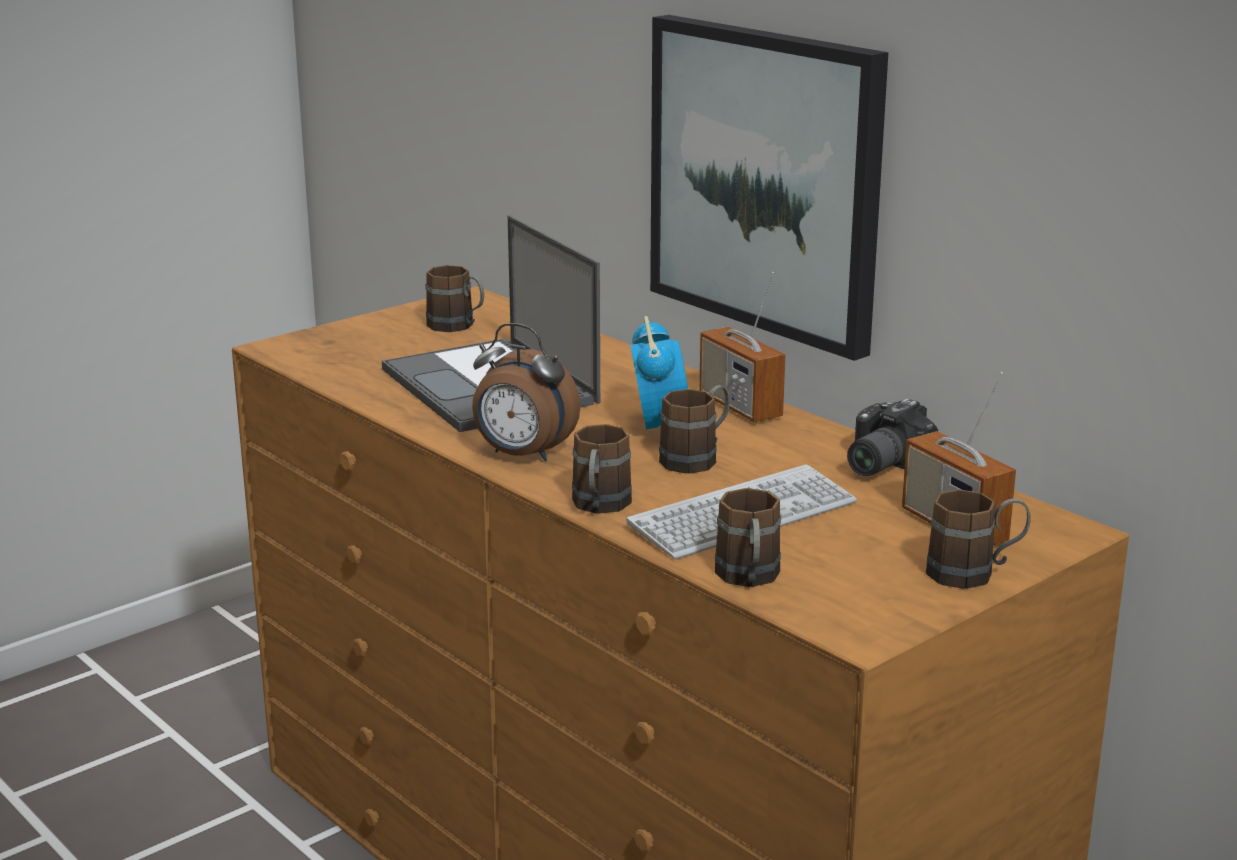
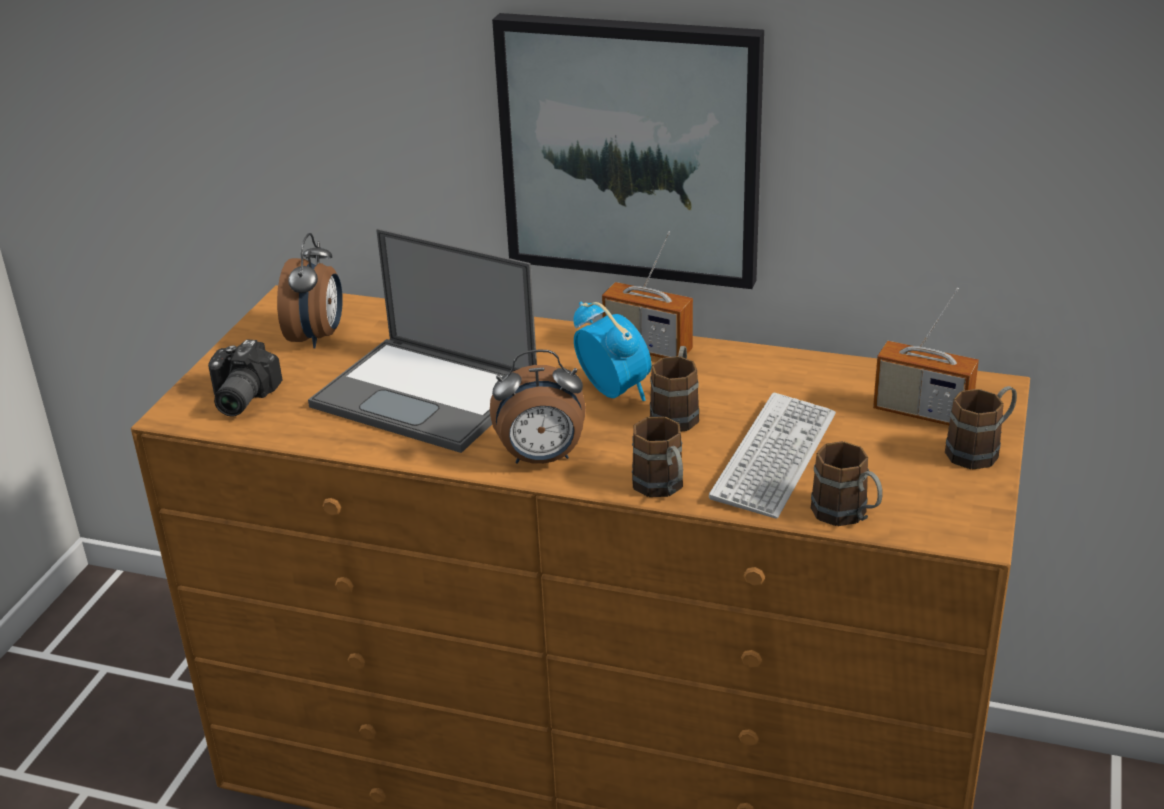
camera: 30 degrees left, 10 degrees up
brown mug [425,265,484,332] -> alarm clock [277,233,343,348]
camera [847,399,939,476] -> camera moved to [208,339,282,417]

